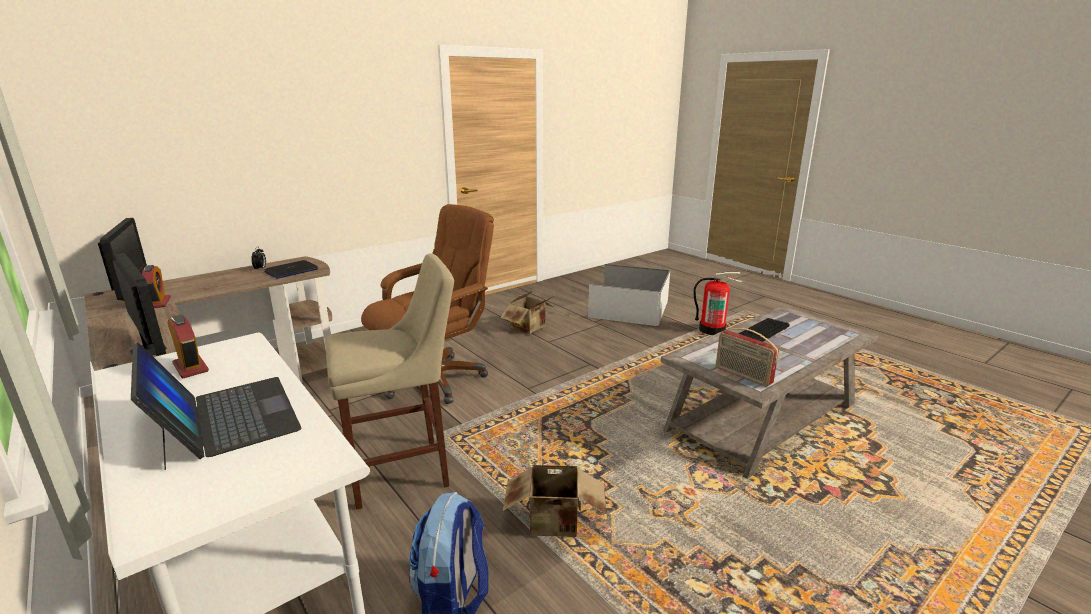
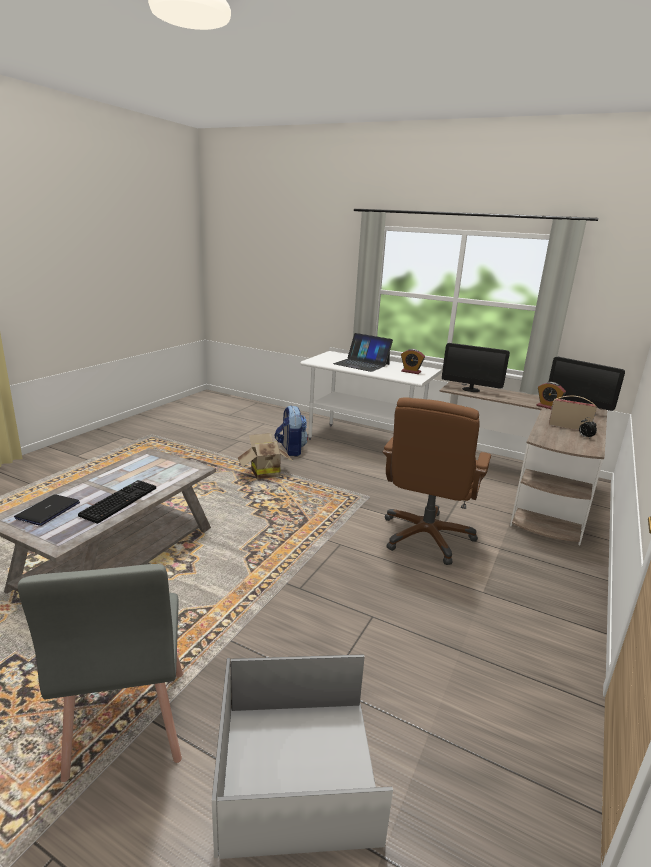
camera: 155 degrees right, 0 degrees up
laptop [264,260,318,279] -> laptop moved to [14,494,80,526]
beige stool [325,253,454,510] -> none
cardboard box [500,291,554,334] -> none
fire extinguisher [693,272,743,335] -> grey chair [18,564,183,782]
radio [716,328,779,387] -> radio moved to [549,396,597,430]

